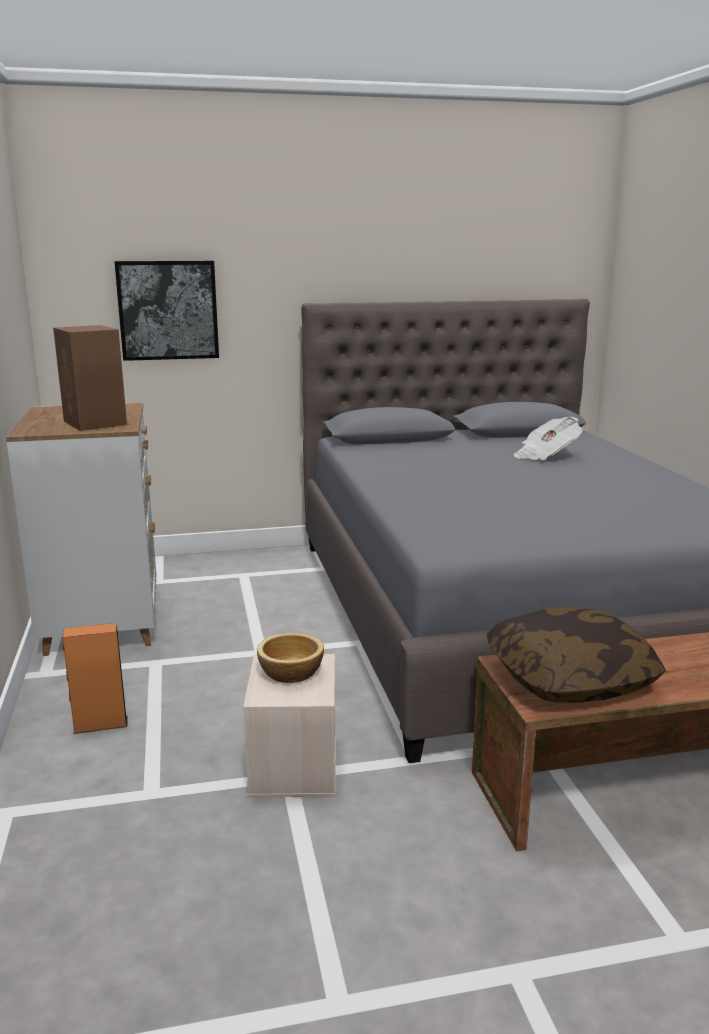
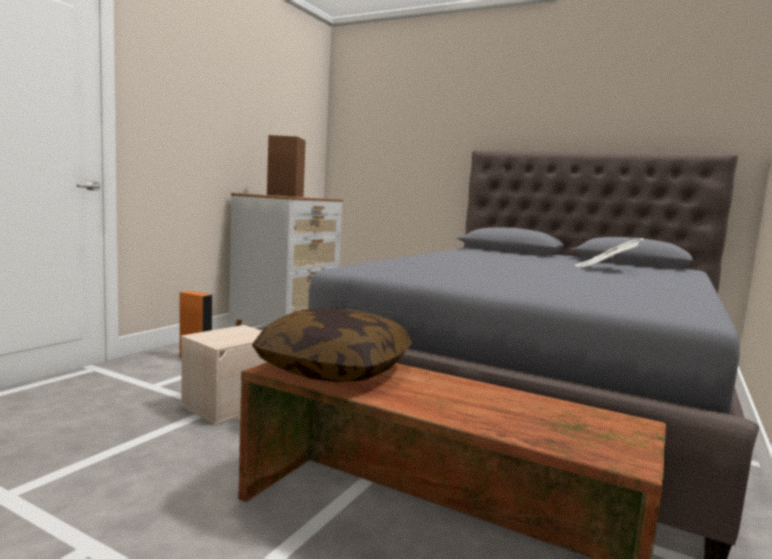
camera: 40 degrees right, 10 degrees down
picture [114,261,219,361] -> none
bowl [257,633,324,683] -> none

